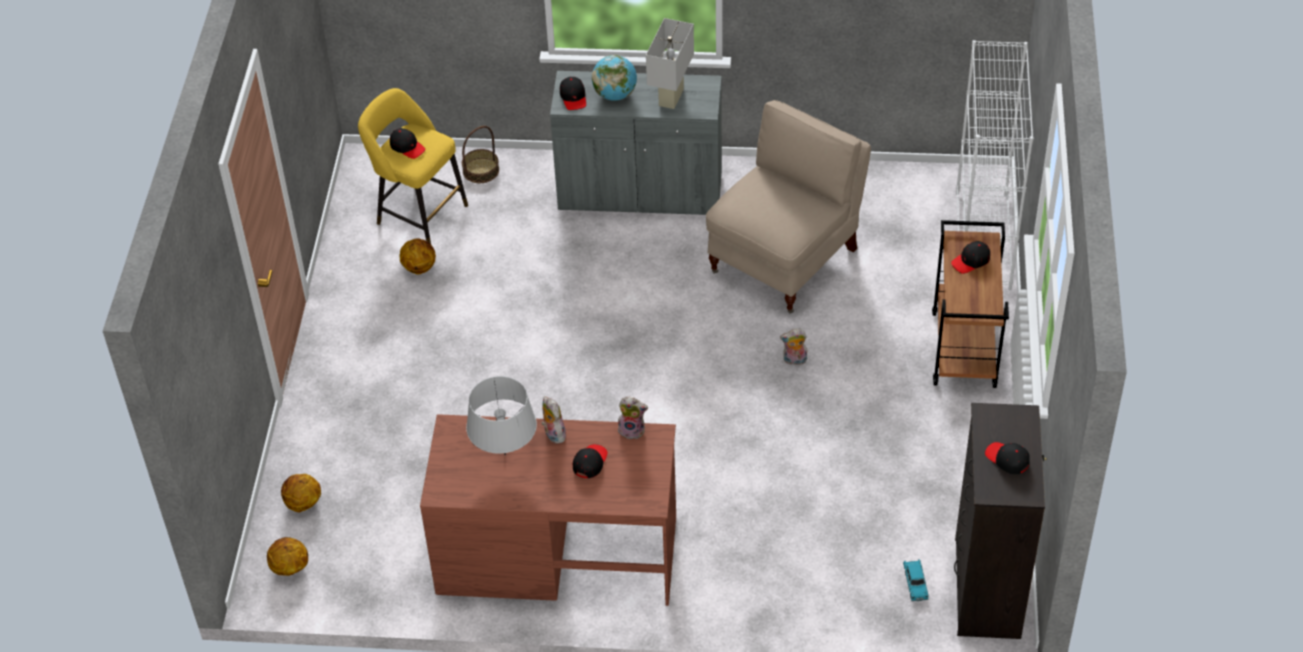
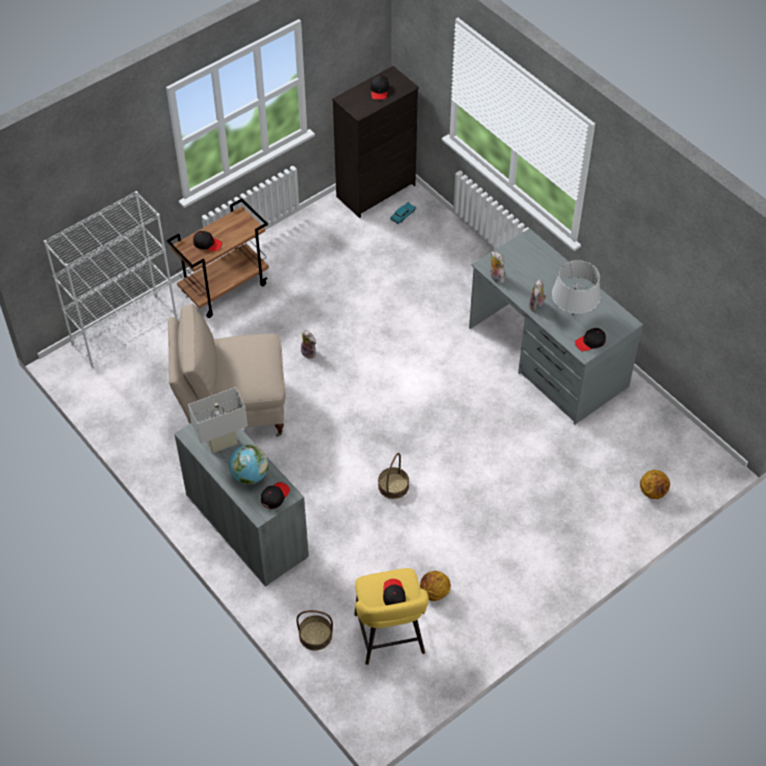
camera: 135 degrees left, 5 degrees up
basketball [267,537,308,576] -> none
brown desk [420,414,676,606] -> grey desk [469,228,643,425]
black cap [573,444,607,478] -> black cap moved to [575,328,606,351]
none -> basket [378,453,409,499]

